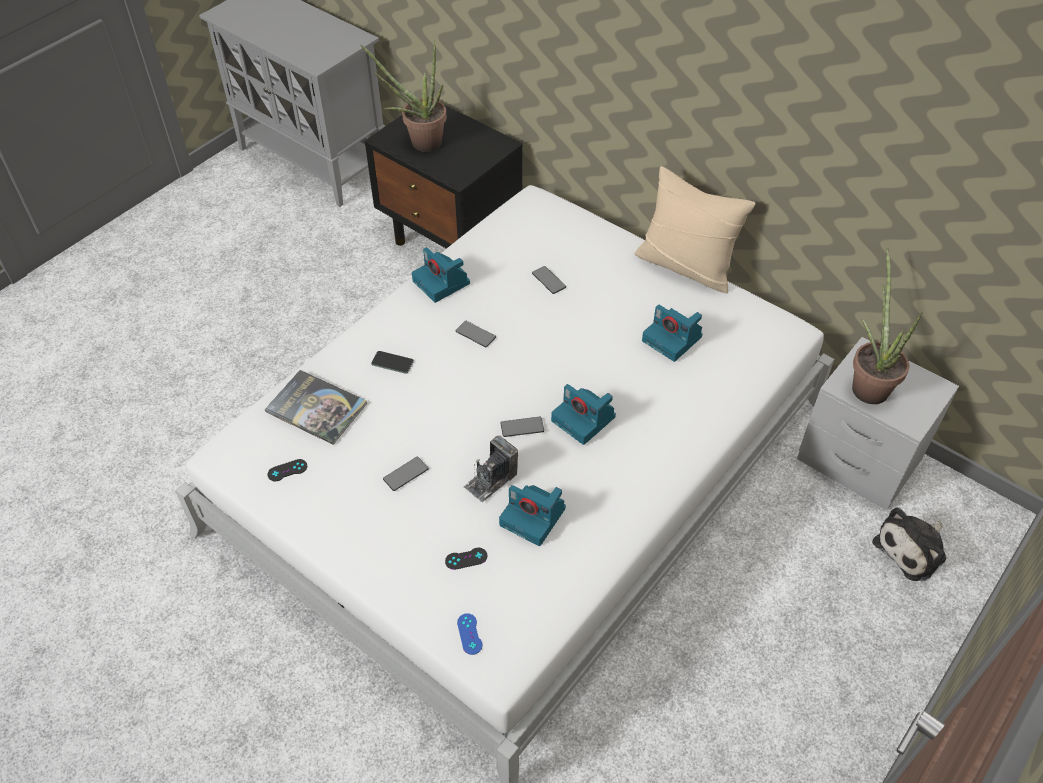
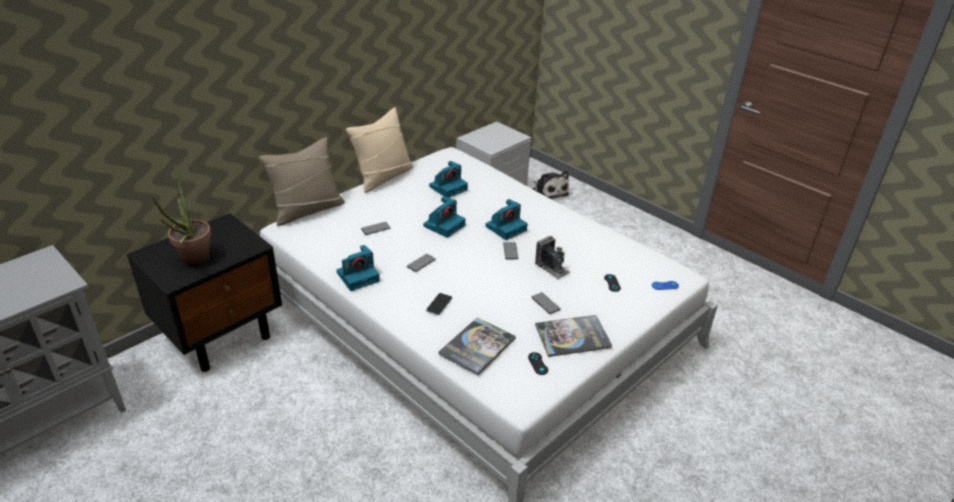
camera: 85 degrees left, 15 degrees down
camera [499,485,566,546] -> camera moved to [423,196,465,238]
potted plant [852,248,923,404] -> none
none -> beige pillow [259,137,345,226]
none -> book [535,315,612,357]

